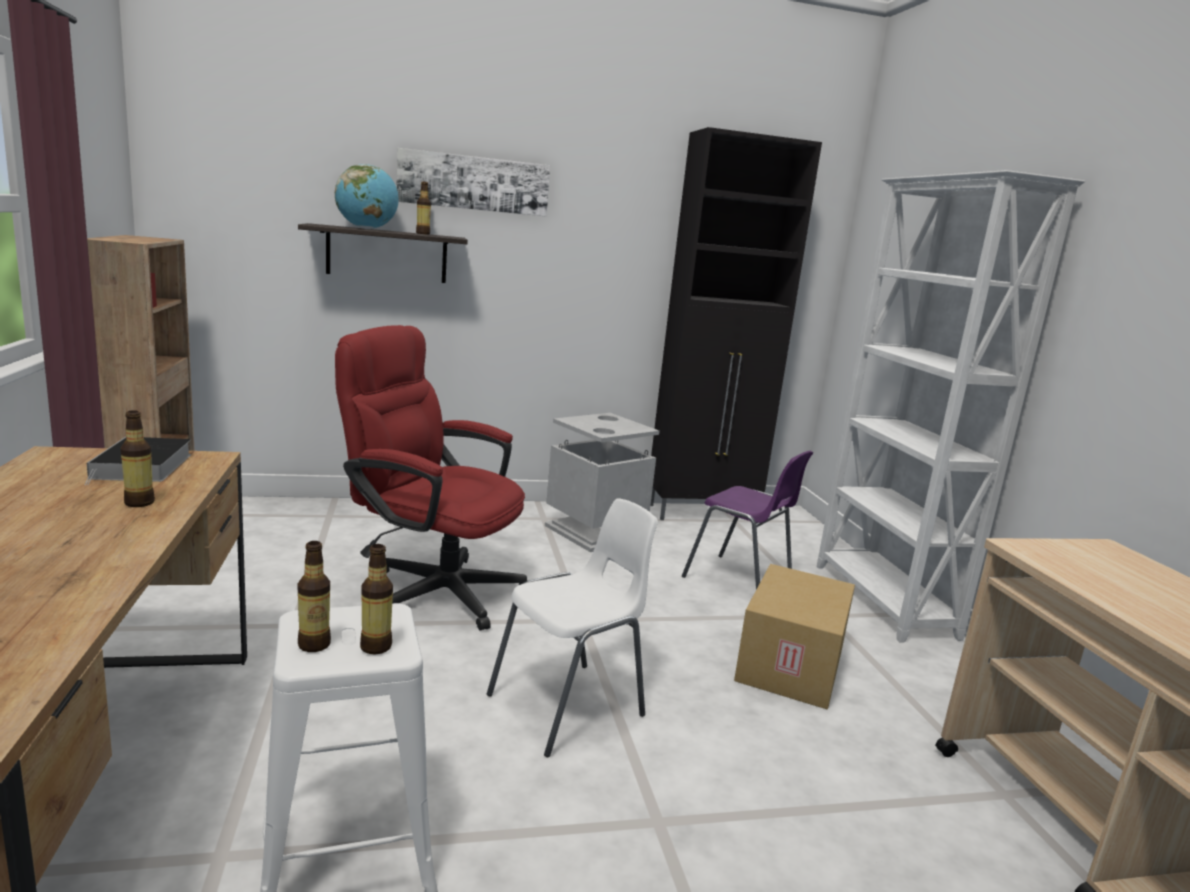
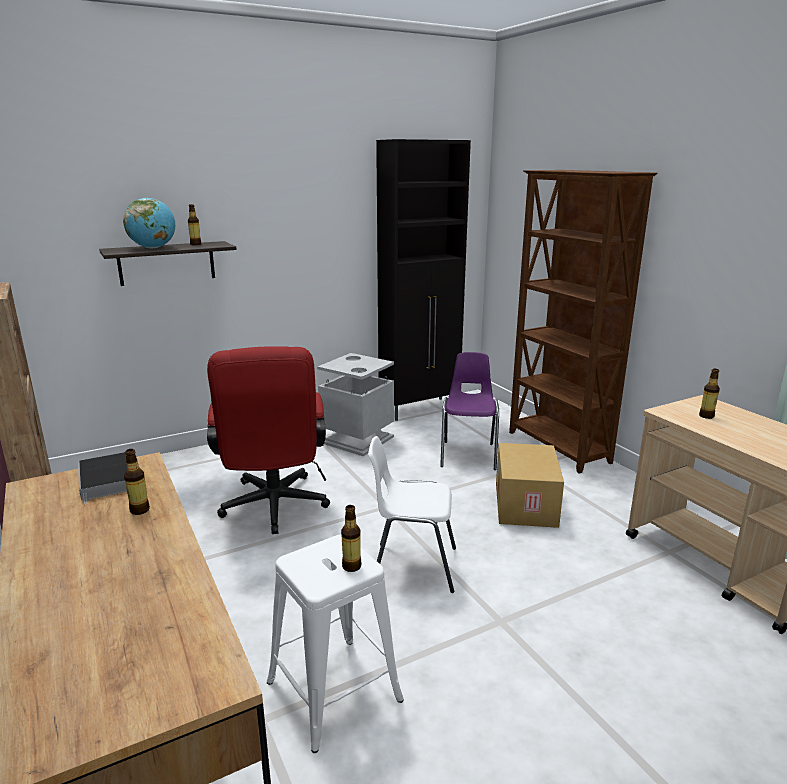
camera: 15 degrees left, 5 degrees up
bottle [298,541,331,652] -> bottle moved to [699,368,720,419]
red office chair [335,325,527,630] -> red office chair turned 105 degrees counterclockwise [207,346,330,534]
picture [396,148,550,216] -> none
white chair [487,498,658,757] -> white chair turned 120 degrees counterclockwise [368,436,456,593]
purple chair [682,451,813,589] -> purple chair turned 105 degrees counterclockwise [440,352,499,470]
white bookcase [817,170,1085,643] -> brown bookcase [509,170,657,474]

